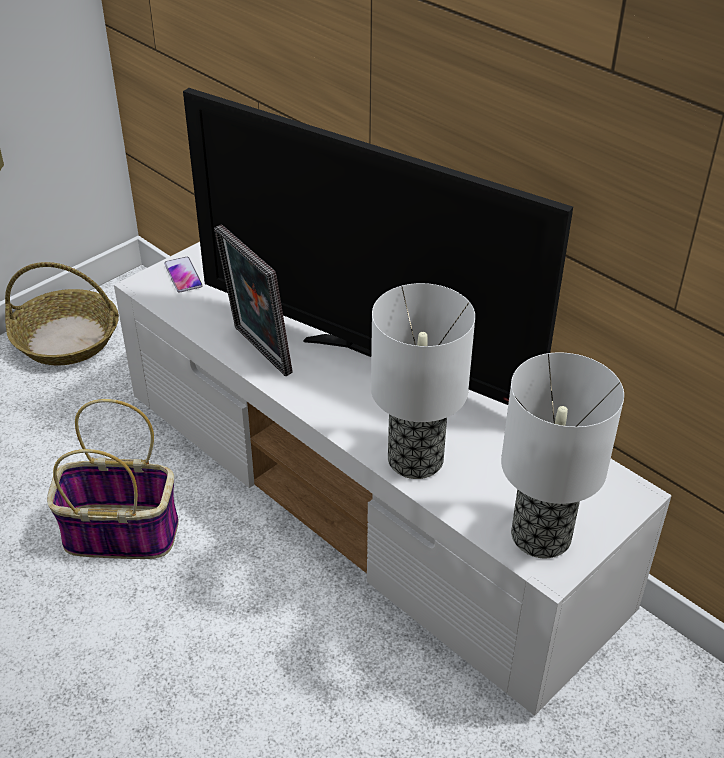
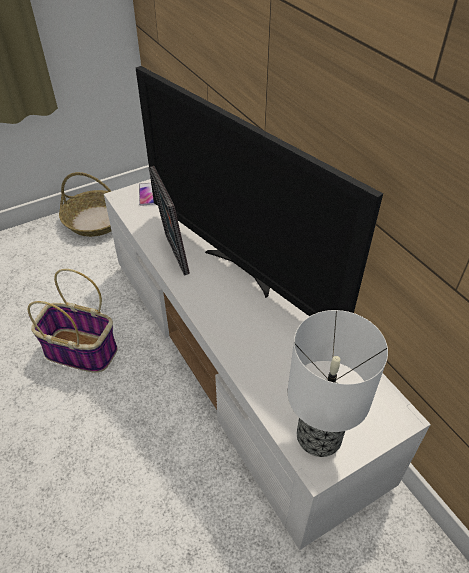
camera: 15 degrees right, 5 degrees up
table lamp [371,283,475,479] -> none

